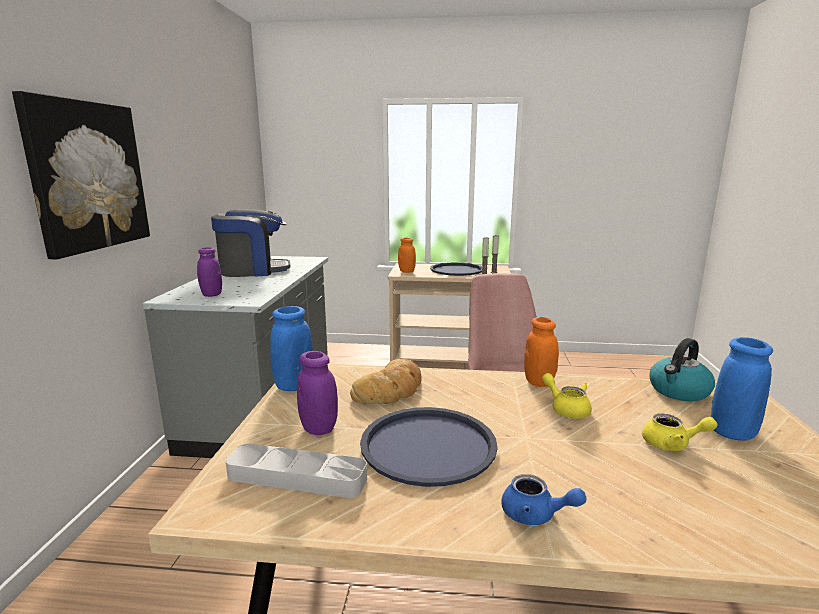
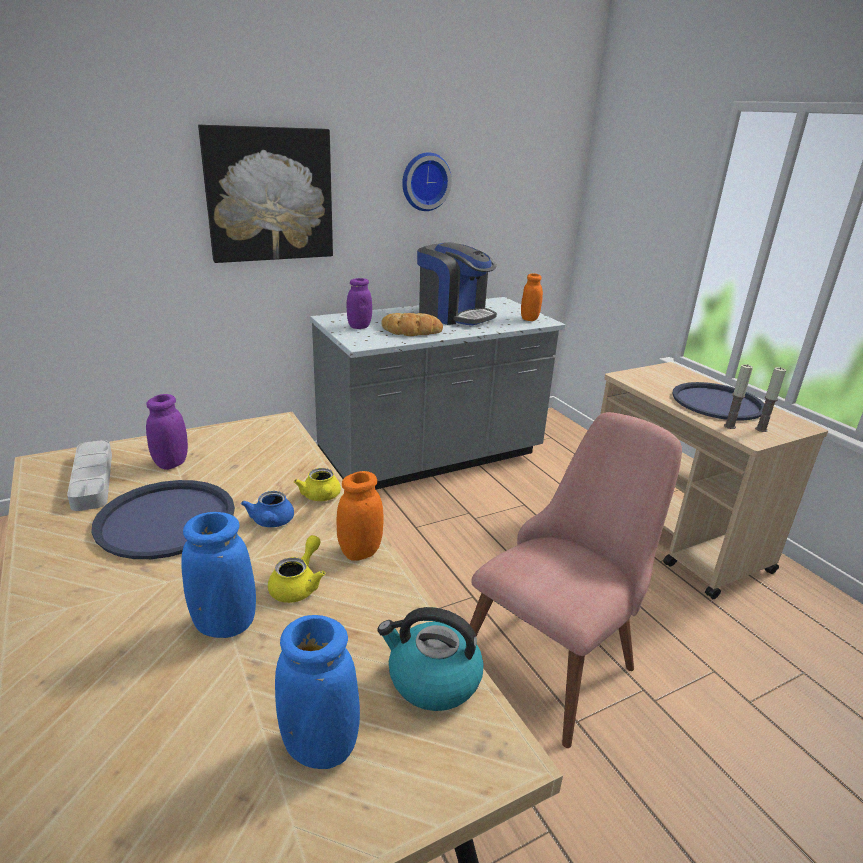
camera: 55 degrees right, 10 degrees up
blue vase [270,306,313,391] -> blue vase moved to [181,512,256,638]
bread [350,359,422,404] -> bread moved to [381,313,443,336]
orange jar [398,238,416,273] -> orange jar moved to [521,273,543,321]
blue teapot [501,474,586,525] -> blue teapot moved to [241,491,294,527]
yellow teapot [642,413,718,451] -> yellow teapot moved to [294,468,341,501]
none -> wall clock [402,152,452,211]

